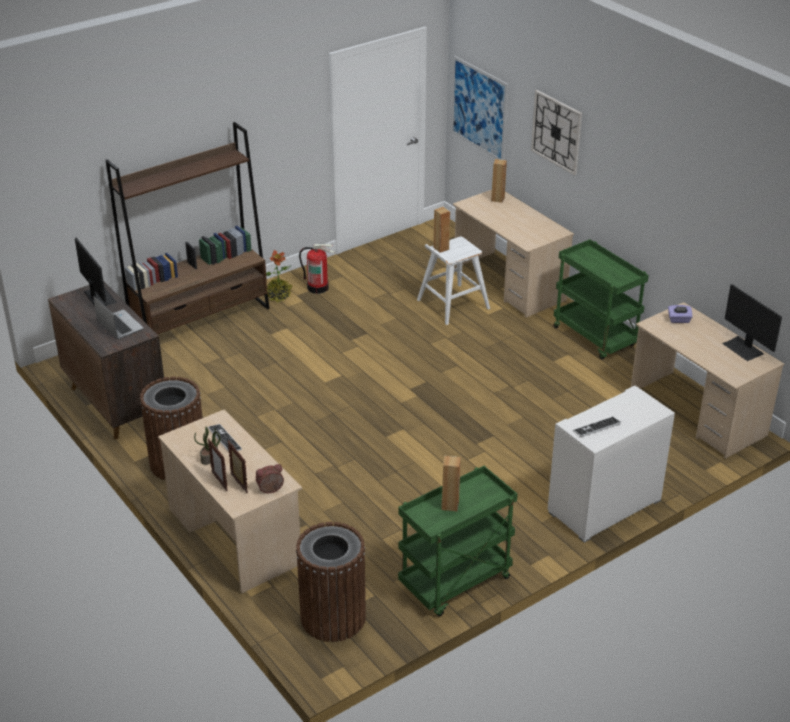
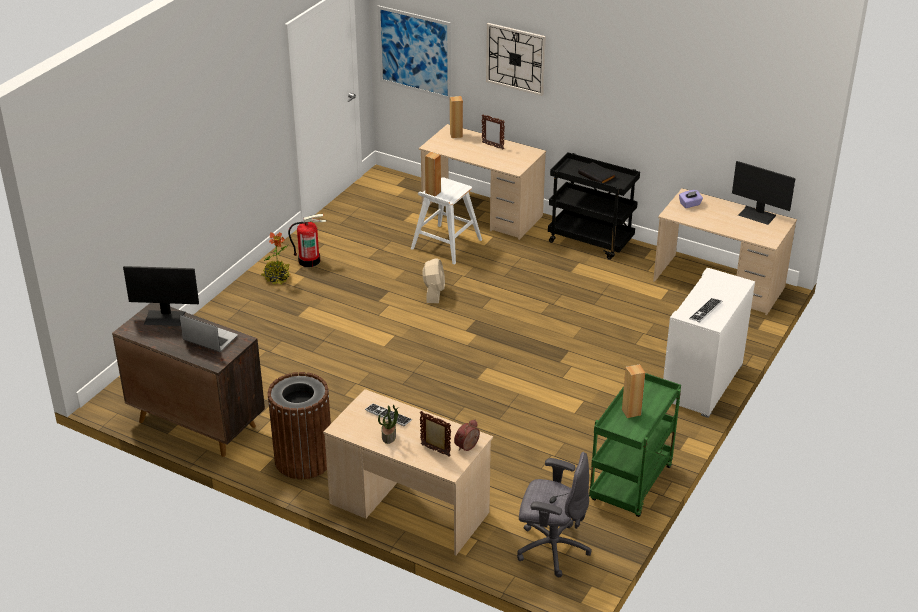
camera: 25 degrees left, 0 degrees up
monitor [75,237,117,306] -> monitor turned 150 degrees clockwise [123,266,199,326]
brown bookcase [105,122,269,334] -> none
picture frame [208,439,228,491] -> picture frame moved to [482,114,505,150]
brown trash can [296,522,366,642] -> grey office chair [517,452,592,577]
green cart [553,239,649,360] -> black cart [548,152,640,260]
none -> beige fan [422,258,445,303]
none -> black book [578,162,616,184]

